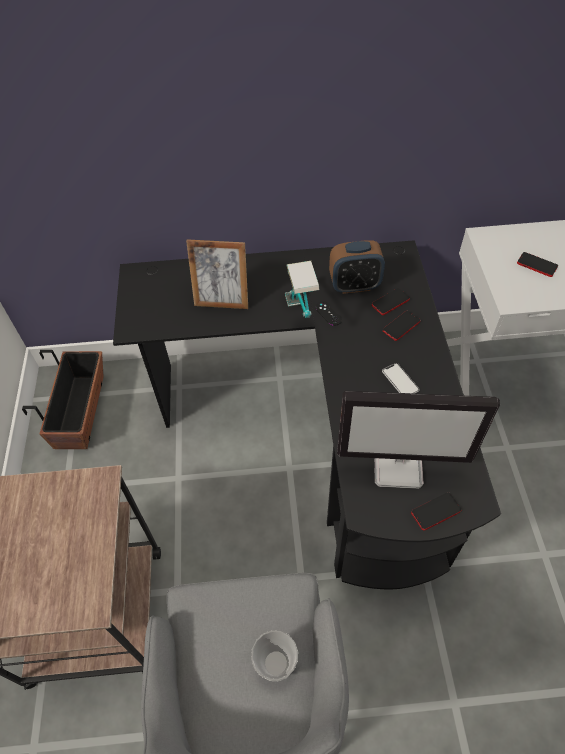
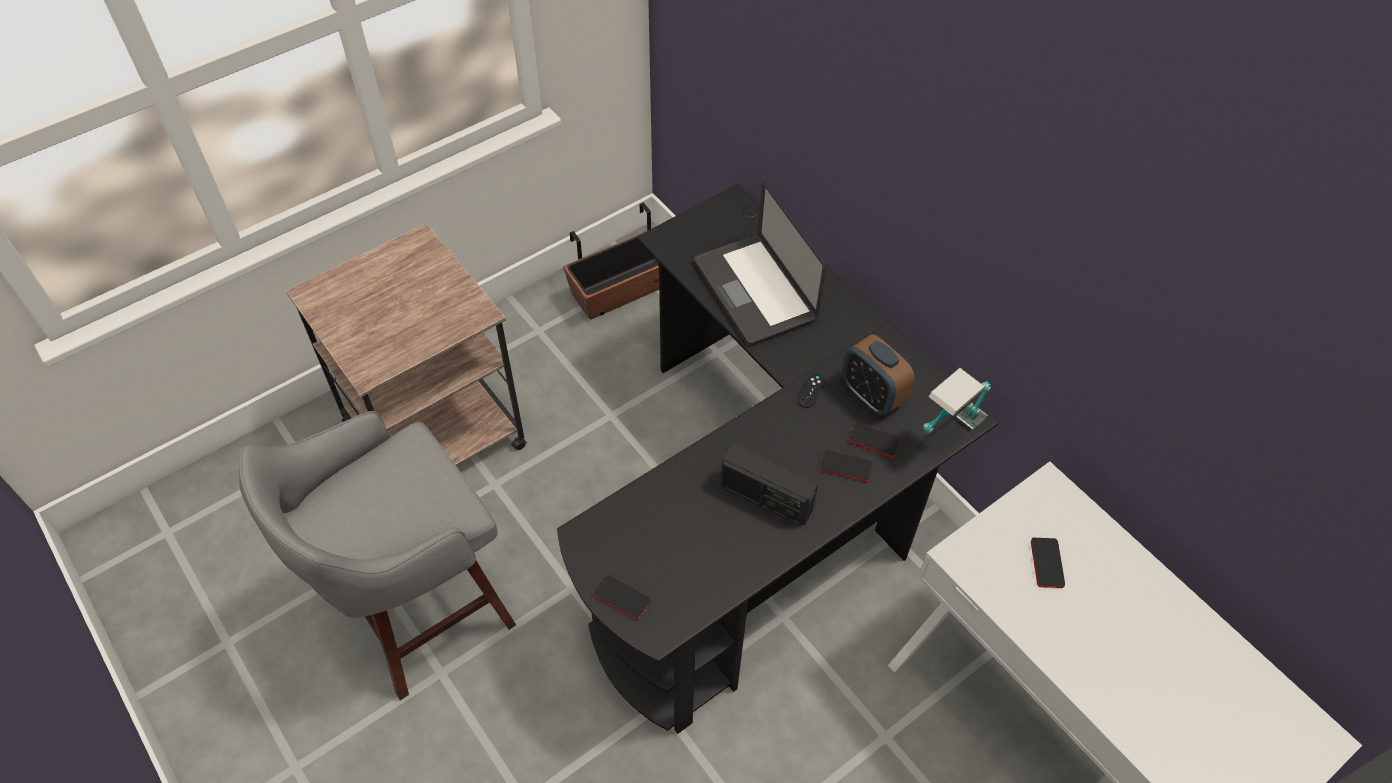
camera: 55 degrees right, 0 degrees up
picture frame [186,239,248,309] -> laptop [694,182,826,346]
cup [251,630,298,681] -> none
table lamp [285,261,319,318] -> table lamp moved to [923,368,991,434]
monitor [337,391,500,489] -> none
phone [382,363,420,394] -> radio [721,443,818,526]

